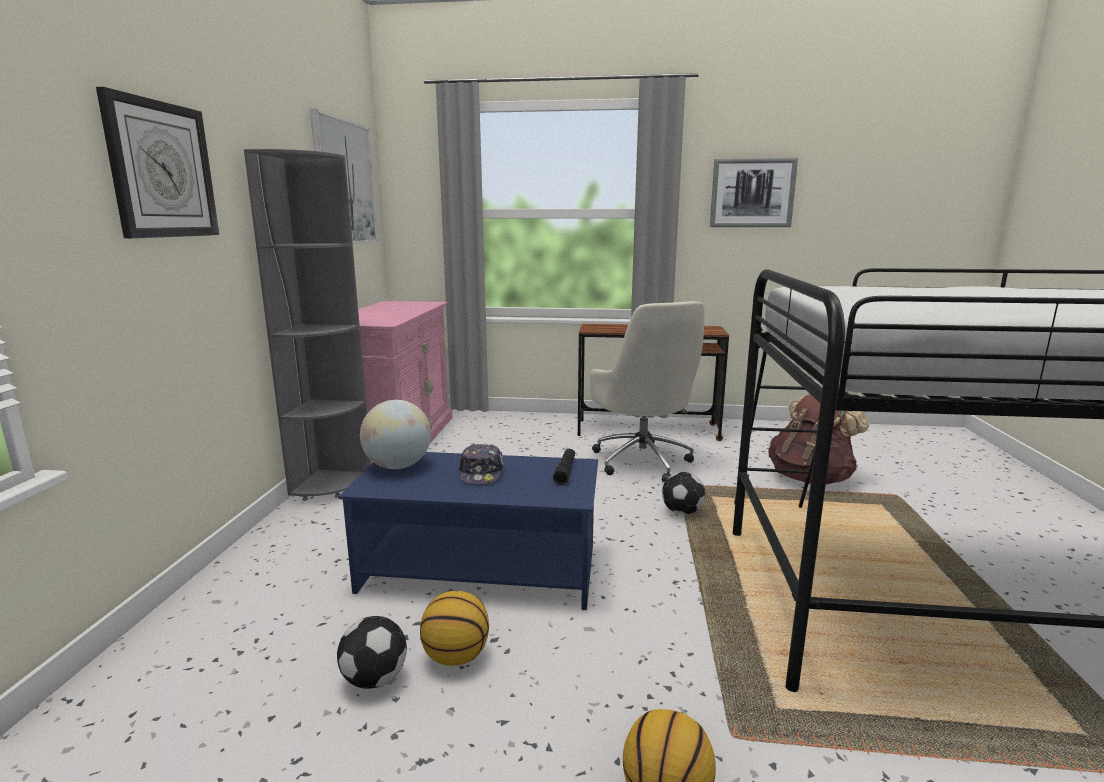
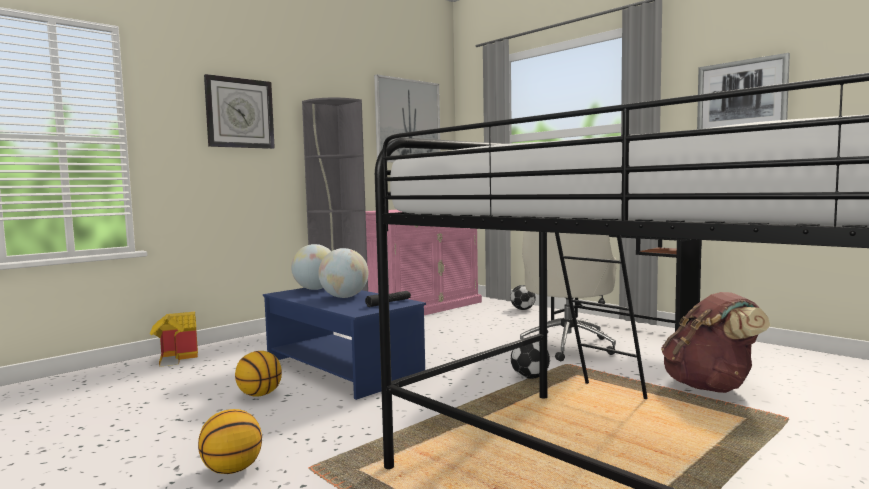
camera: 40 degrees right, 10 degrees down
football [337,616,407,689] -> football moved to [510,285,536,310]
cap [458,444,504,485] -> globe [318,248,368,298]
none -> toy house [150,312,198,367]

